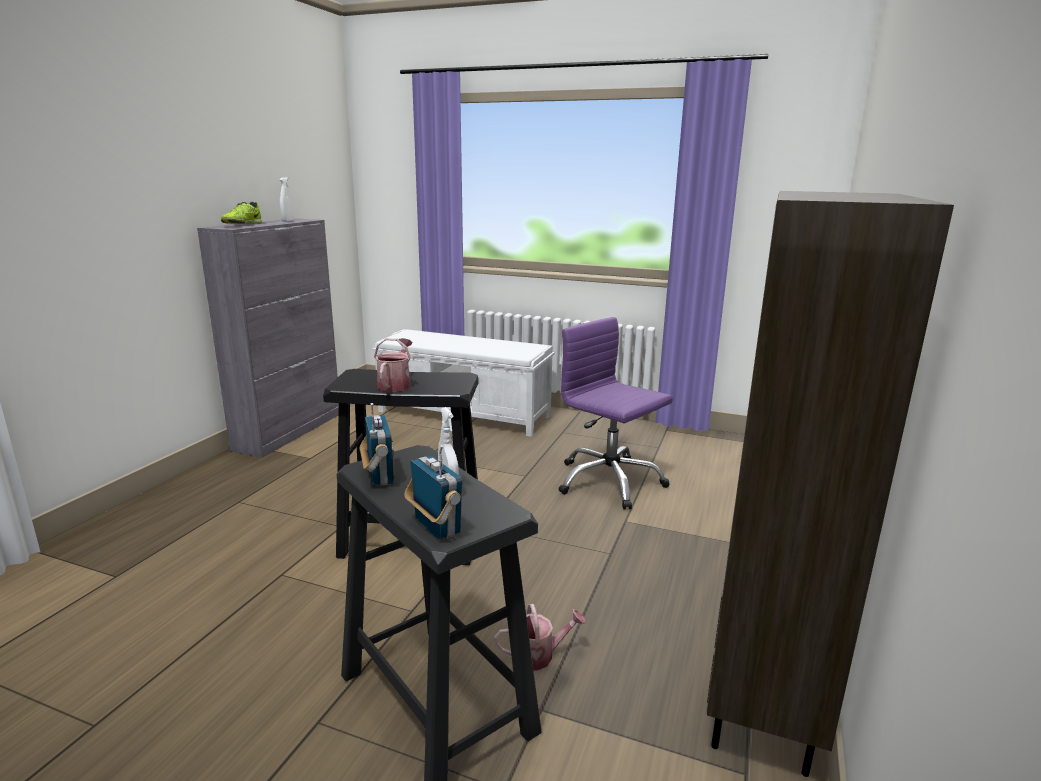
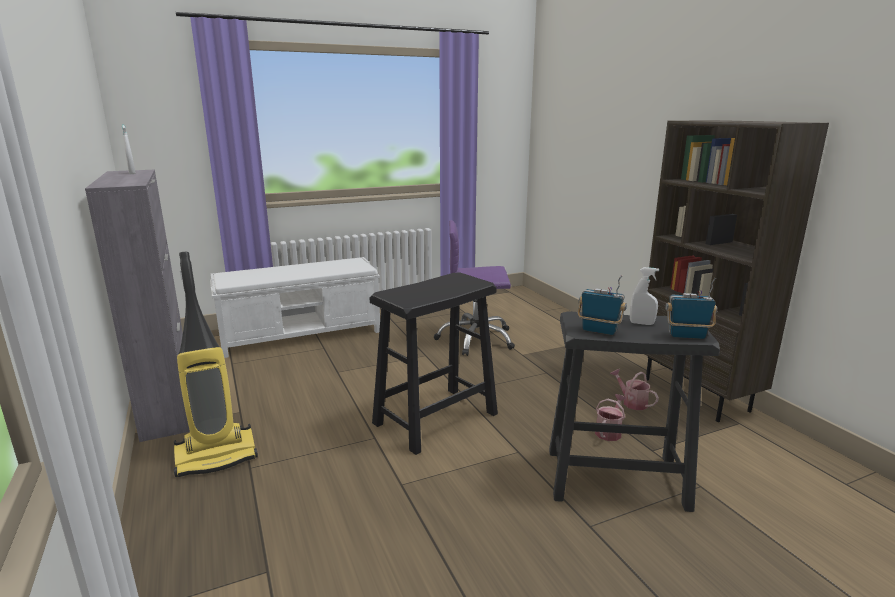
camera: 45 degrees left, 0 degrees up
shoe [221,202,262,224] -> none
watering can [374,338,413,392] -> watering can moved to [610,369,659,410]
none -> vacuum cleaner [174,252,258,477]

